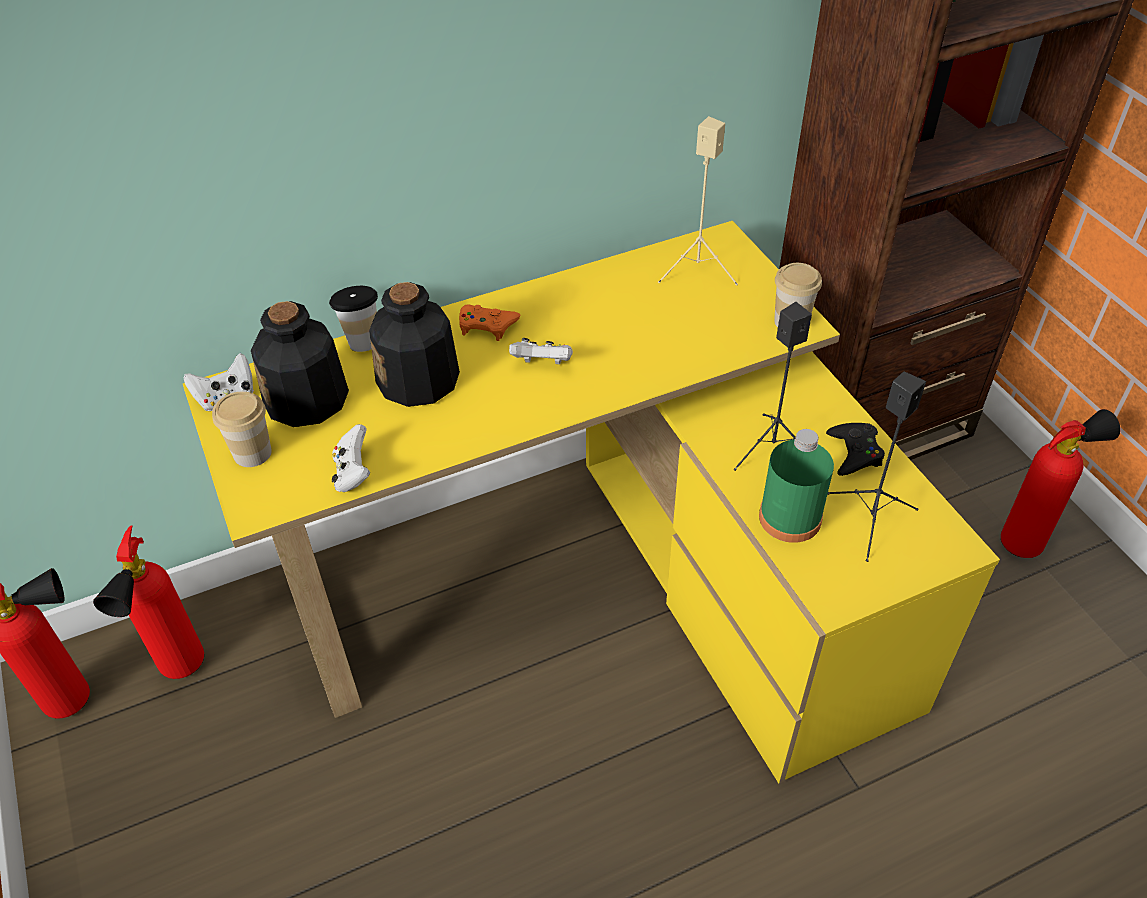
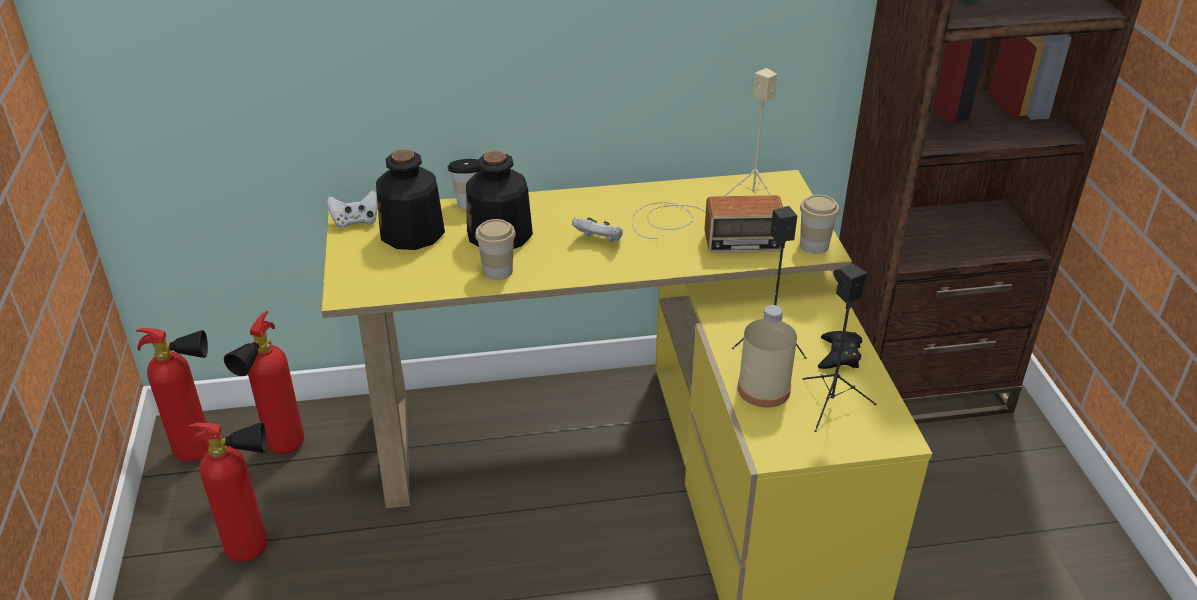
camera: 15 degrees right, 10 degrees down
cup [212,392,272,467] -> cup moved to [475,219,516,280]
white game controller [332,424,370,492] -> none
orange game controller [459,304,520,341] -> none
green bottle [759,429,834,543] -> beige bottle [738,305,797,408]
fire extinguisher [1001,409,1121,558] -> fire extinguisher moved to [188,422,267,562]
none -> radio [632,195,783,253]

